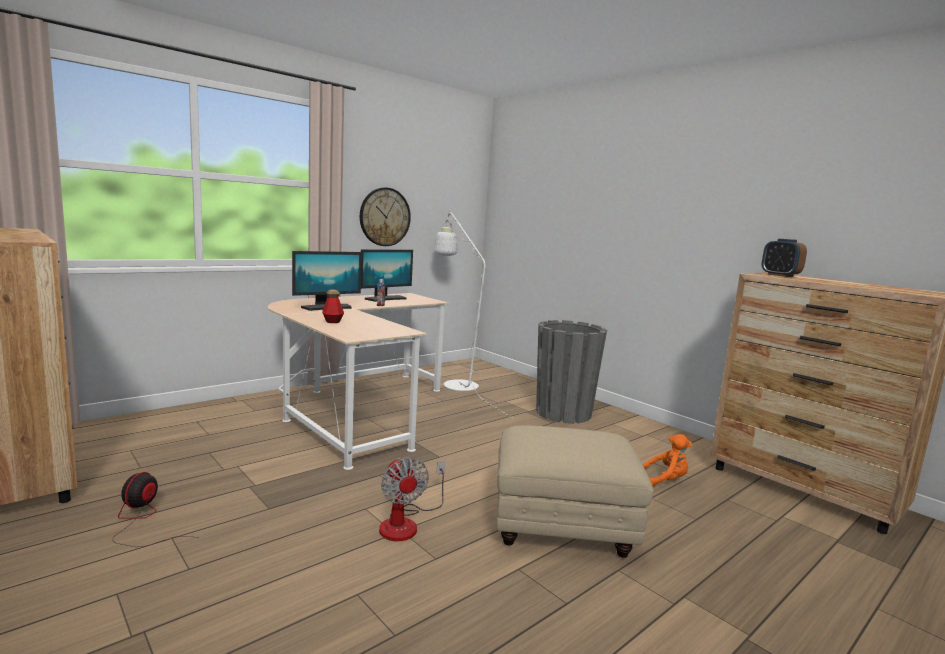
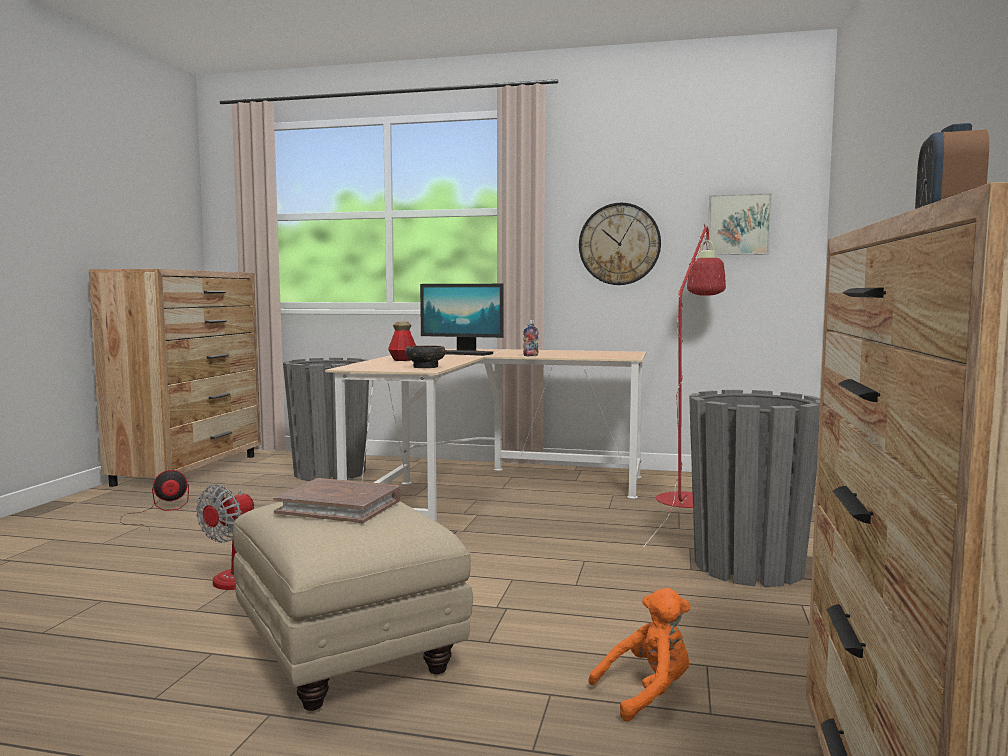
camera: 55 degrees right, 5 degrees down
monitor [361,250,413,302] -> none
white floor lamp [434,211,514,419] -> red floor lamp [643,224,726,548]
orange plush toy [643,434,692,487] -> orange plush toy turned 75 degrees counterclockwise [588,588,691,722]
none -> brown book [273,478,401,523]
none -> grey planter [283,358,369,481]
none -> bowl [405,345,446,368]
none -> picture [708,193,772,255]

